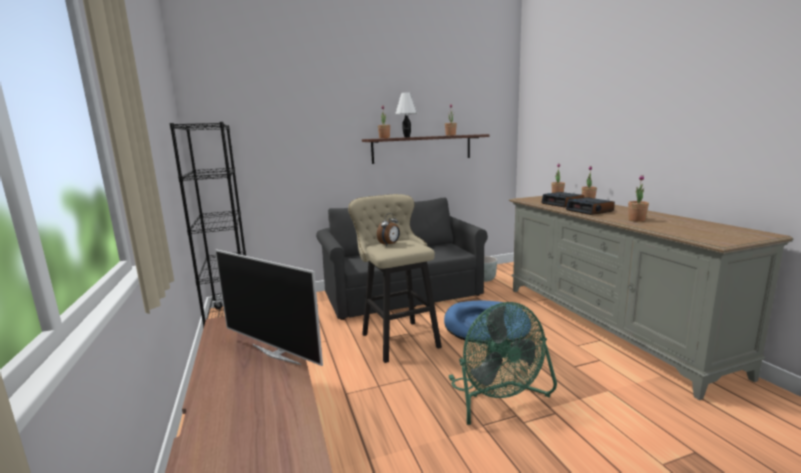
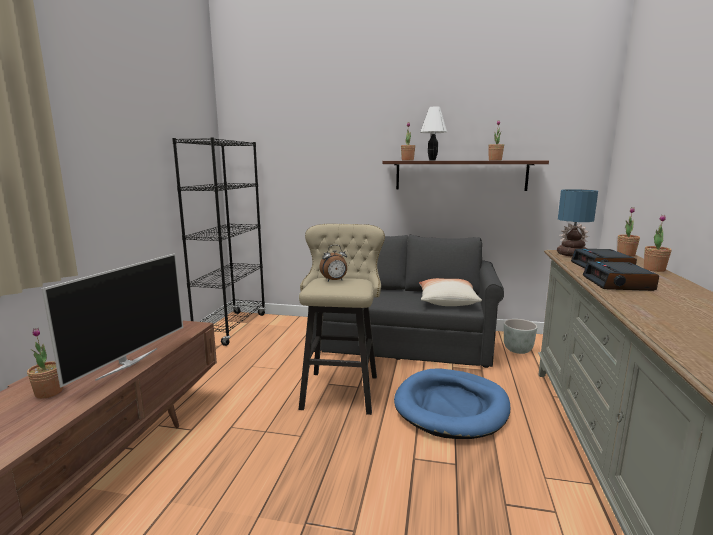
camera: 30 degrees right, 0 degrees up
television [215,249,323,366] -> television turned 135 degrees counterclockwise [42,253,183,387]
green fan [449,302,557,425] -> none
potted plant [628,175,649,222] -> potted plant moved to [27,328,63,399]
none -> pillow [419,278,482,306]
none -> table lamp [557,189,598,257]

